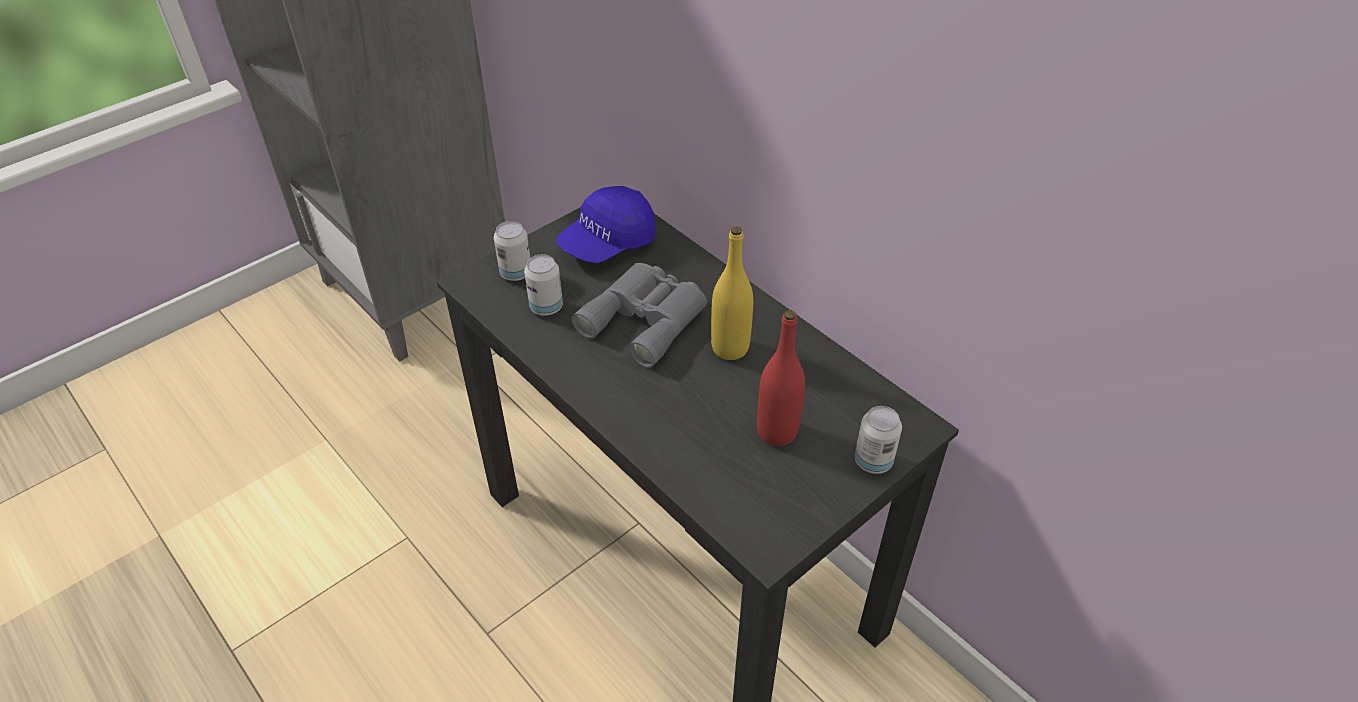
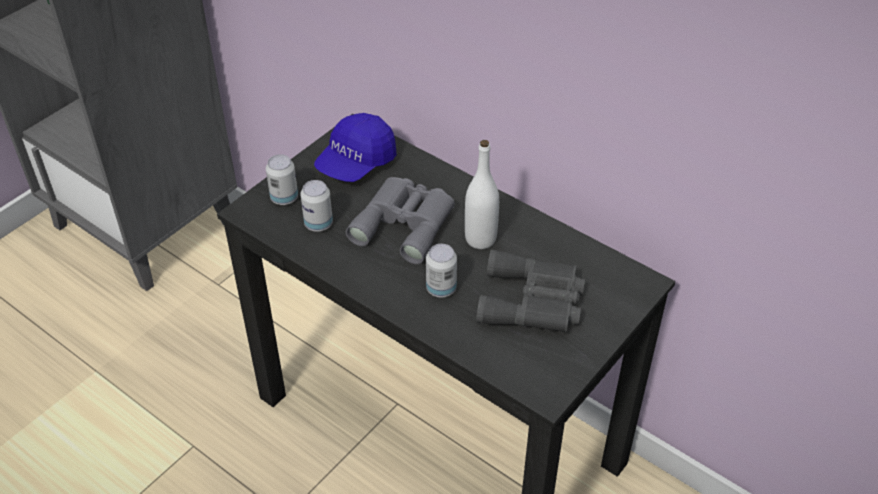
camera: 10 degrees left, 0 degrees up
yellow bottle [711,226,753,360] -> white bottle [465,140,499,249]
red bottle [757,310,805,446] -> grey binoculars [476,250,585,332]
can [855,406,902,474] -> can moved to [426,244,457,298]

